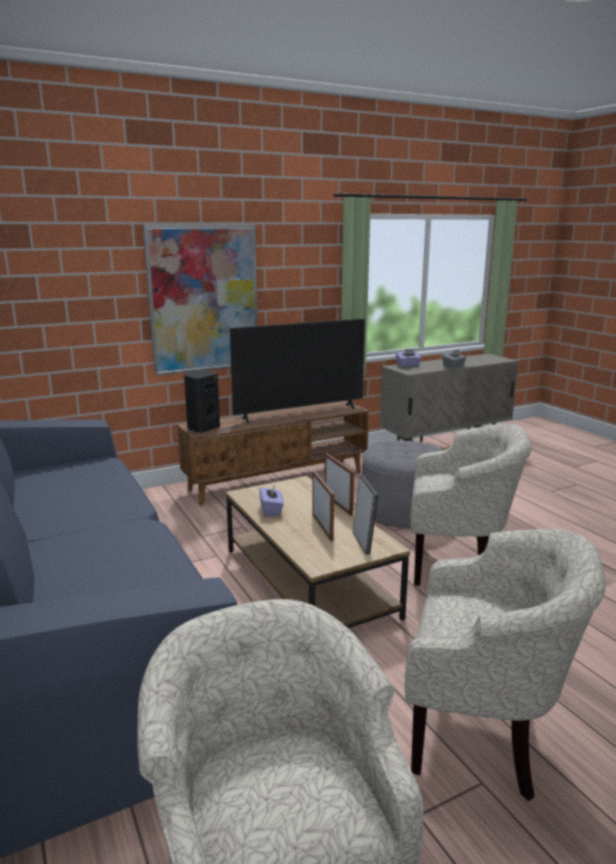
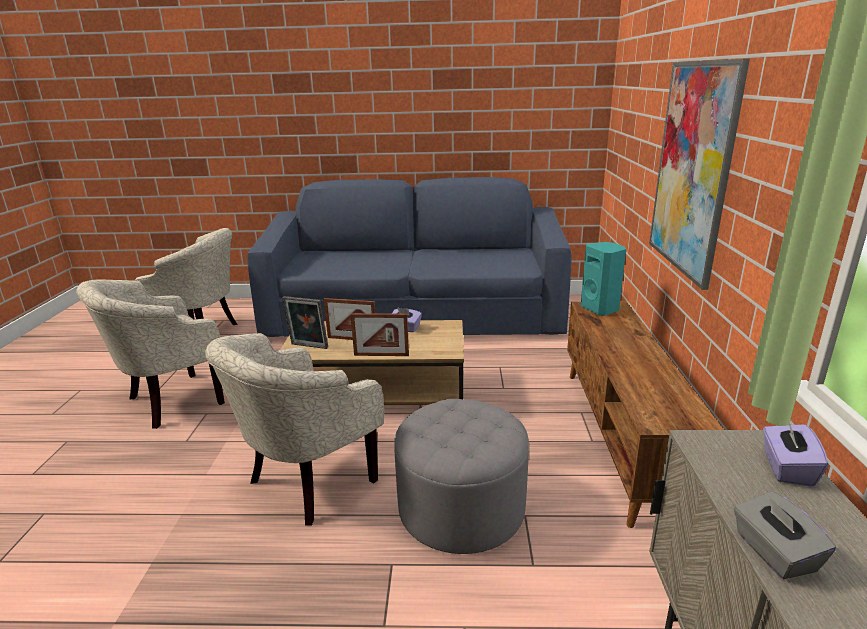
camera: 120 degrees right, 5 degrees up
black speaker [184,371,220,433] -> turquoise speaker [581,242,626,316]
television [230,319,365,423] -> none

